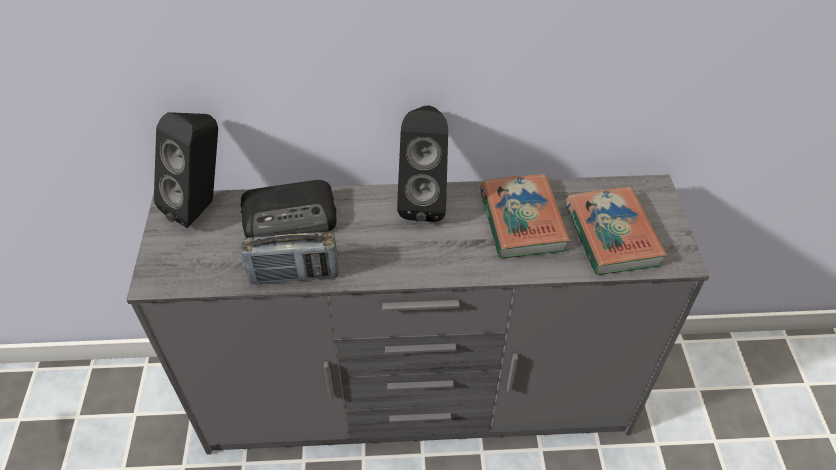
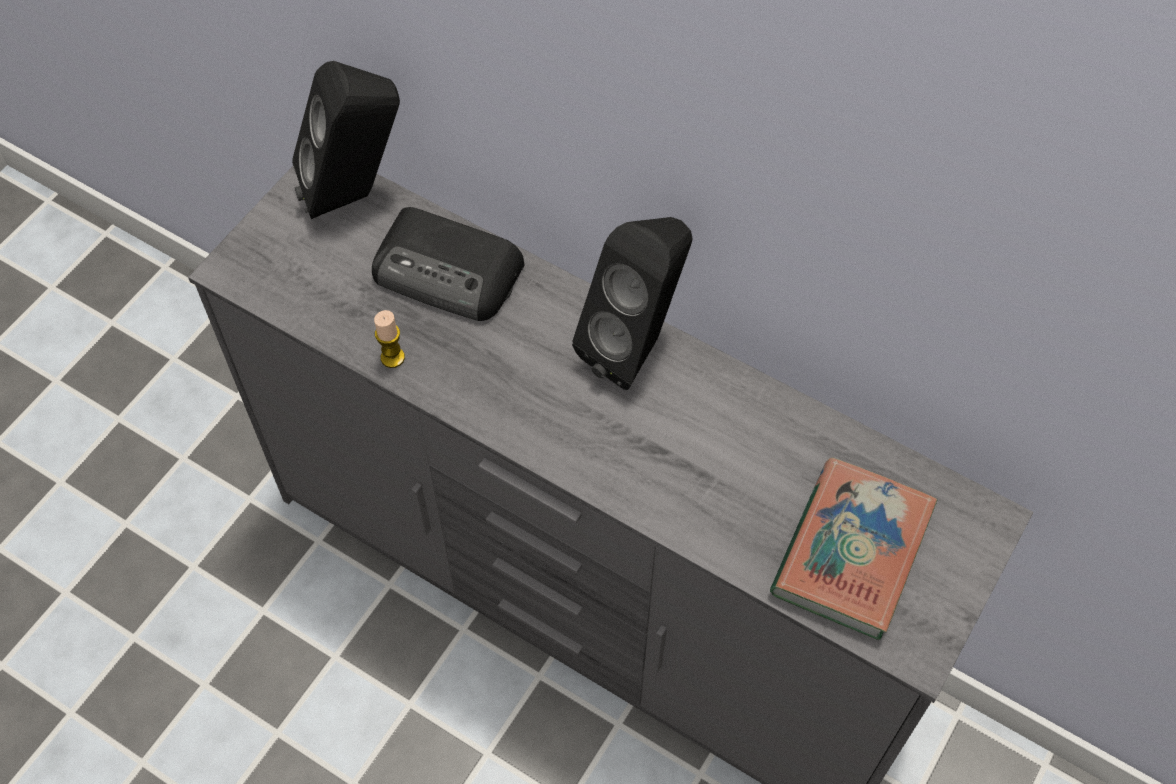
camera: 35 degrees right, 10 degrees up
radio [241,232,339,284] -> candle [374,310,405,368]
book [480,174,570,258] -> none

